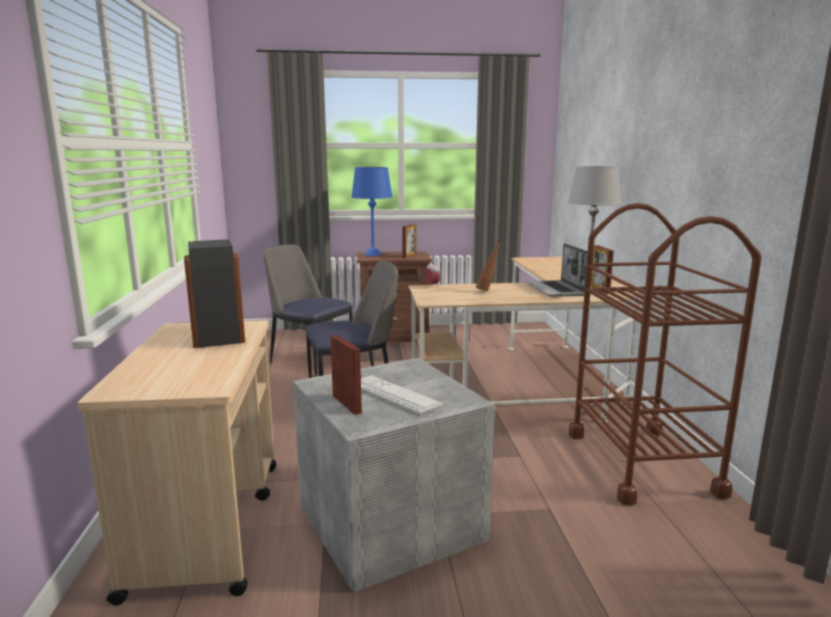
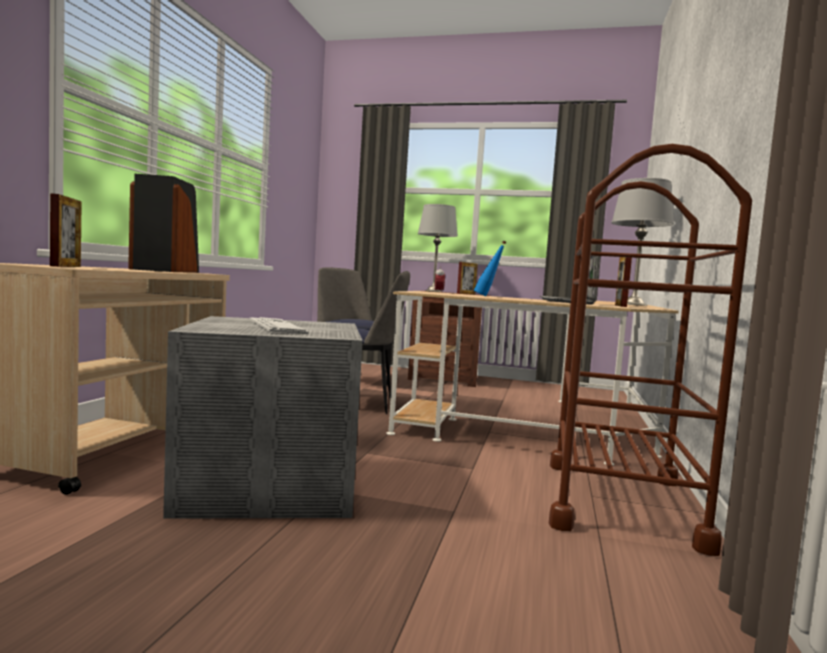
camera: 20 degrees right, 10 degrees down
picture frame [330,335,362,415] -> picture frame moved to [50,193,82,267]
blue table lamp [351,167,393,256] -> grey table lamp [418,204,458,292]
brown bottle [476,240,501,292] -> blue bottle [474,241,506,296]

